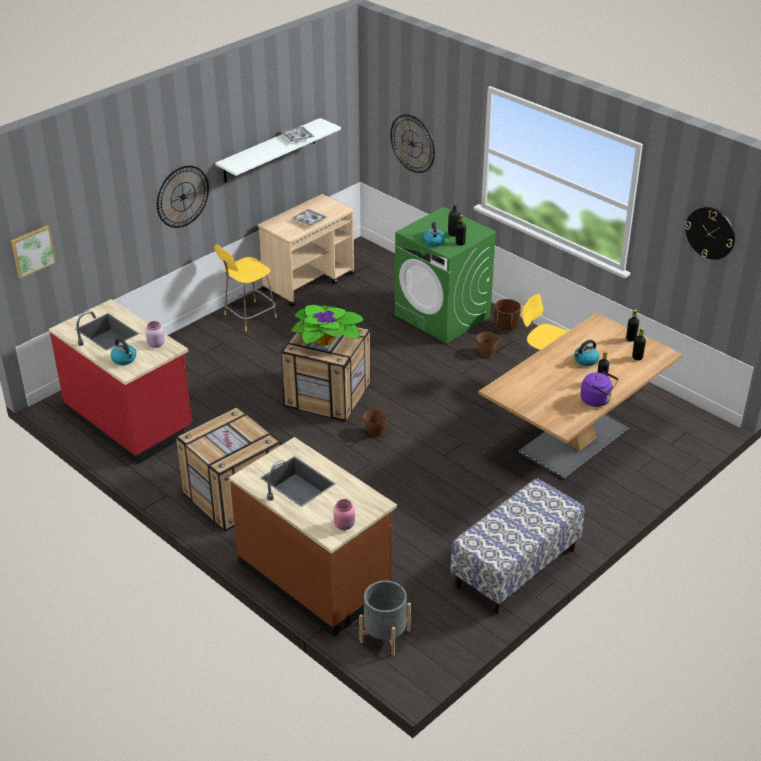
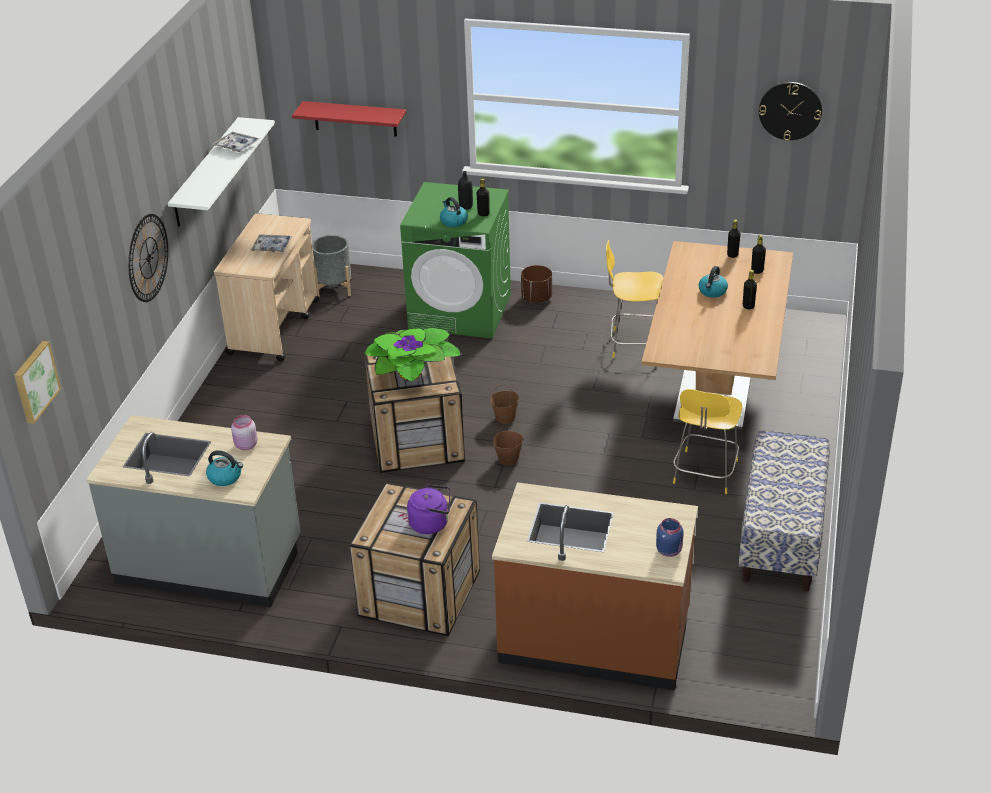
camera: 30 degrees left, 0 degrees up
red counter [49,299,192,464] -> grey counter [86,415,301,608]
yellow chair [214,245,277,331] -> yellow chair moved to [673,389,742,494]
pink jar [333,499,355,530] -> blue jar [656,518,683,557]
grey planter [359,580,411,656] -> grey planter moved to [312,235,351,298]
wall clock [390,114,435,173] -> red shelf [292,101,406,137]
brown bucket [477,328,499,357] -> brown bucket moved to [490,385,519,424]
purple kettle [580,371,618,407] -> purple kettle moved to [407,484,450,534]

